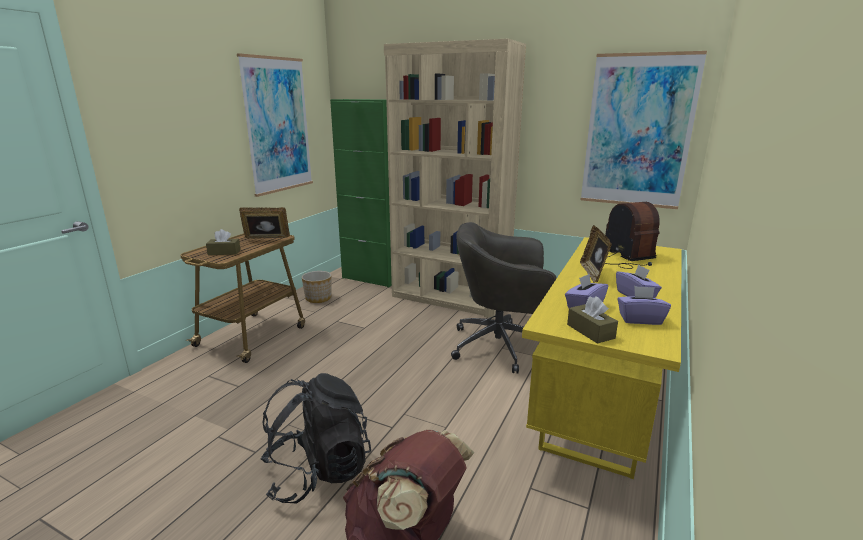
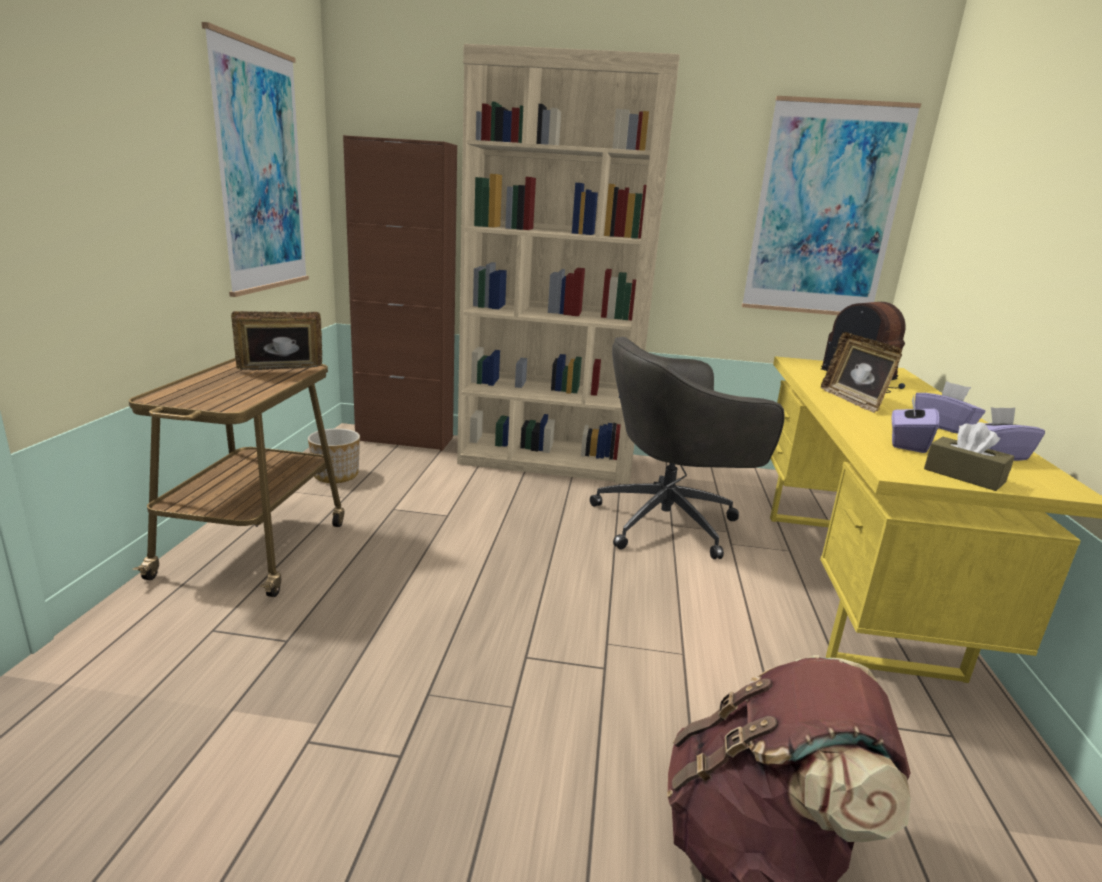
camera: 20 degrees left, 0 degrees up
brown tissue box [206,229,241,255] -> none
black backpack [260,373,371,503] -> none
green cabinet [330,99,392,288] -> brown cabinet [343,135,457,451]

